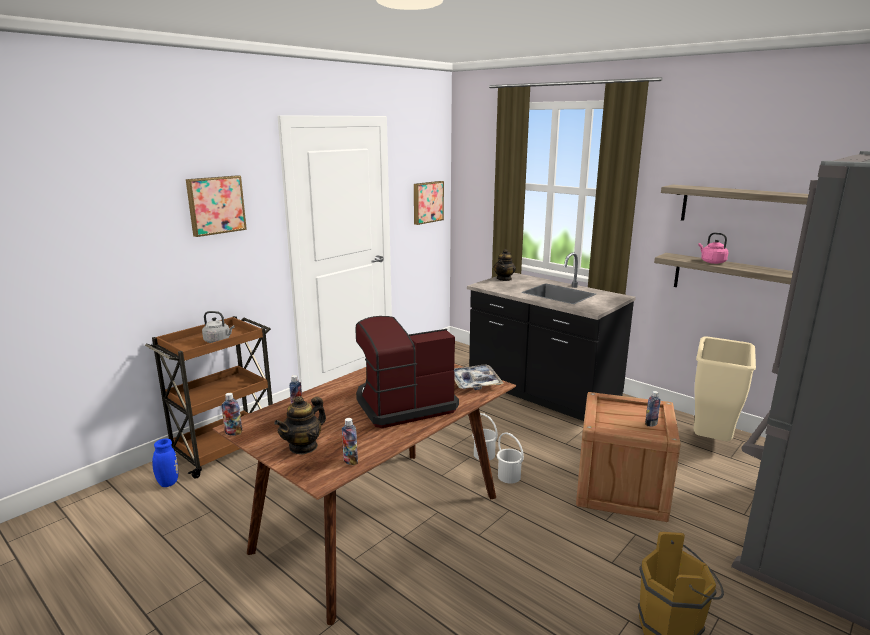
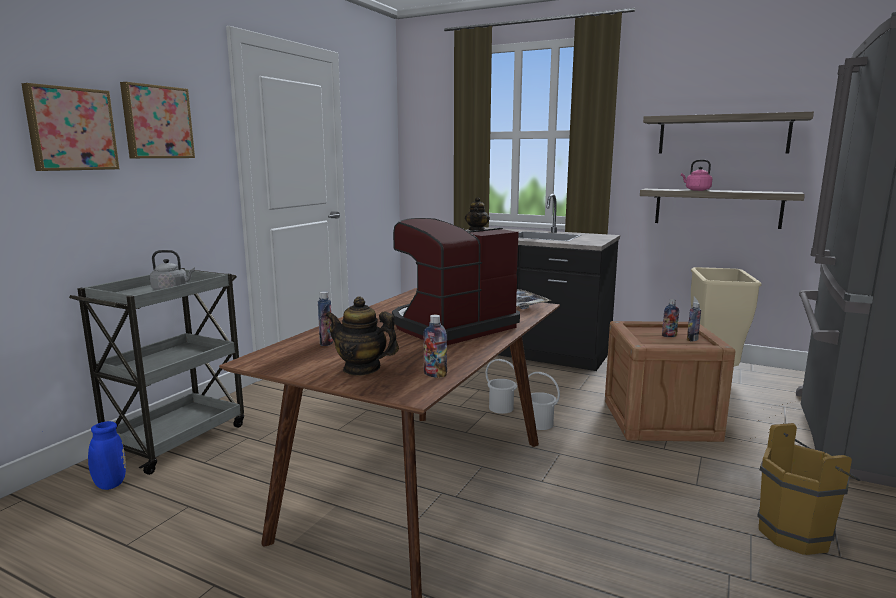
camera: 15 degrees left, 5 degrees down
brown cart [145,316,273,479] -> grey cart [69,268,244,475]
bottle [221,393,242,436] -> bottle moved to [662,299,679,337]
teapot [274,396,326,455] -> teapot turned 90 degrees clockwise [325,297,399,376]
picture [414,181,444,225] -> picture moved to [21,83,119,171]

